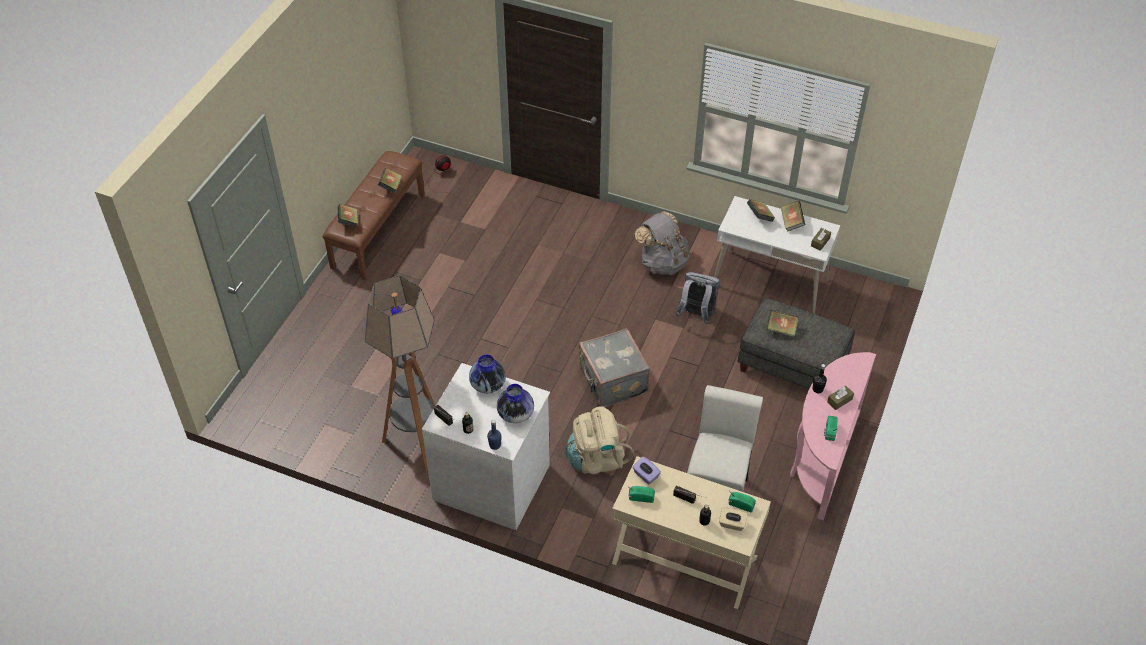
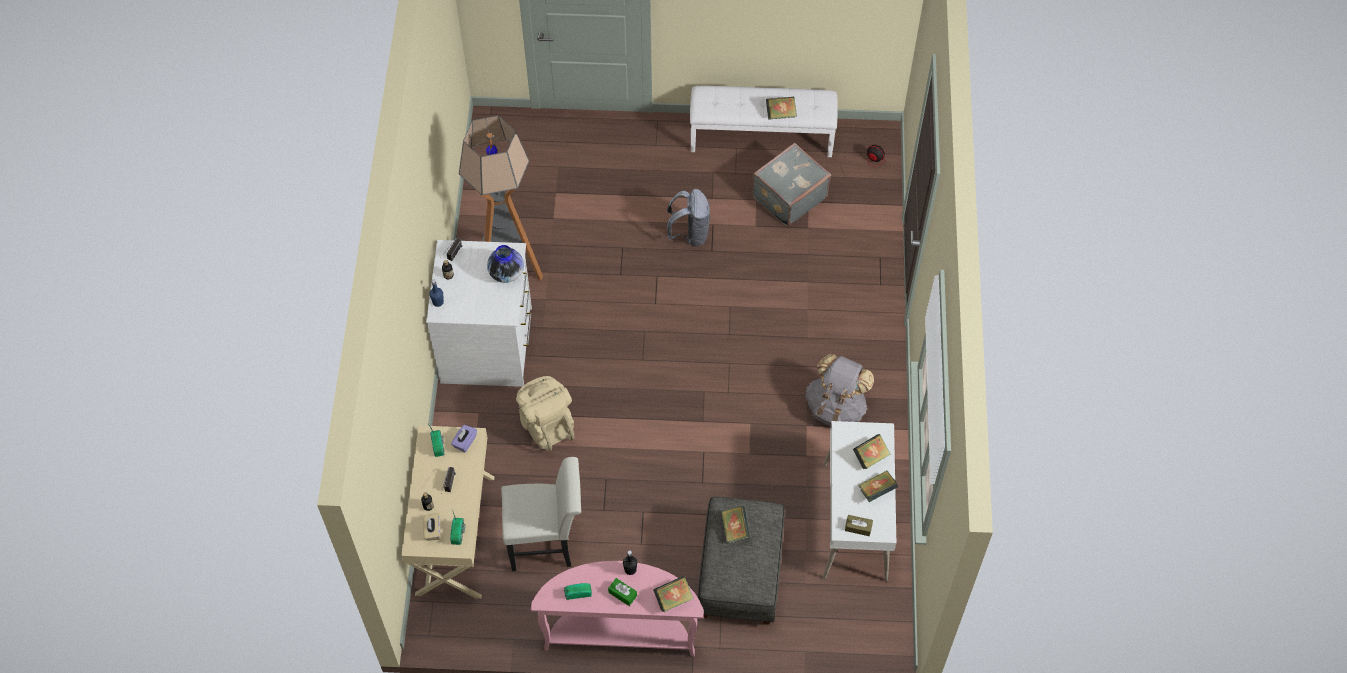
camera: 70 degrees right, 10 degrees up
brown bench [323,151,425,280] -> white bench [690,86,838,157]
book [337,204,358,228] -> book moved to [653,576,694,612]
vase [497,384,534,423] -> none
grey suitcase [579,328,650,407] -> grey suitcase moved to [752,143,831,227]
grey backpack [676,272,720,324] -> grey backpack moved to [667,189,710,247]
brown tissue box [827,386,854,410] -> green tissue box [608,578,637,606]

